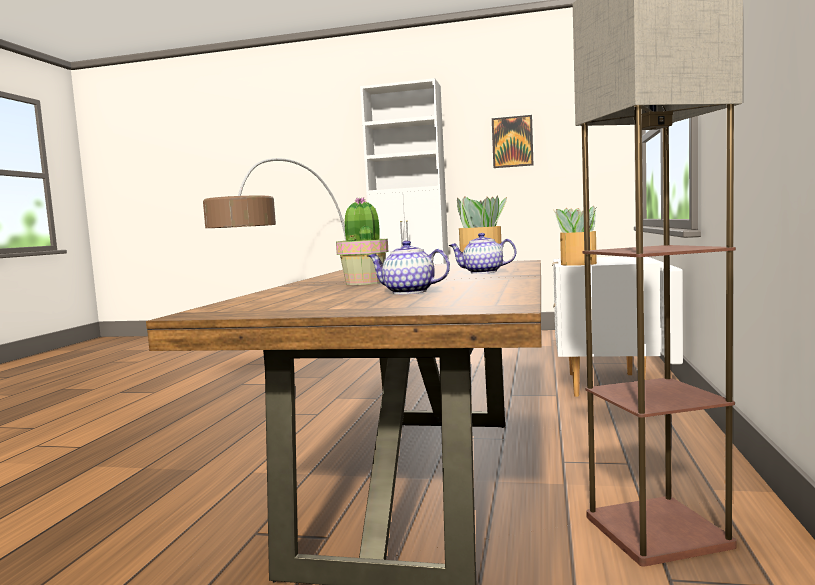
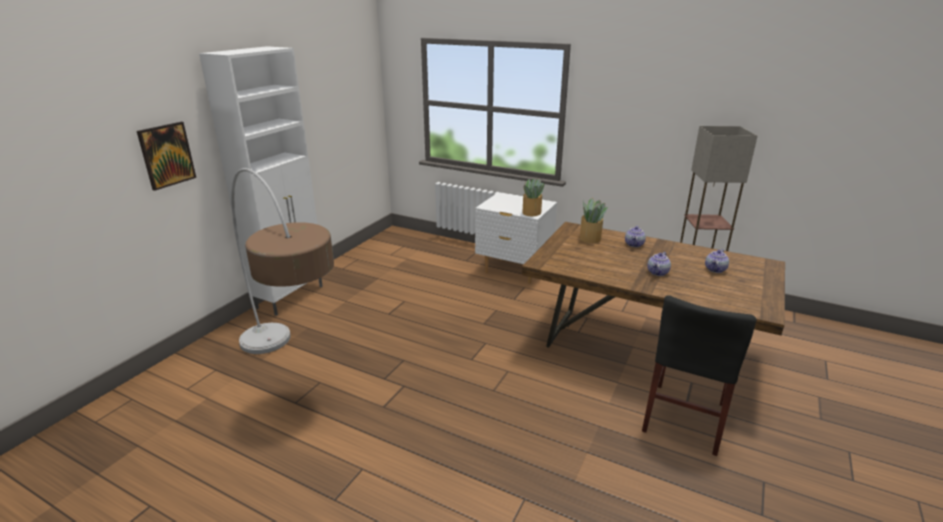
camera: 75 degrees left, 20 degrees up
potted plant [336,197,389,285] -> teapot [647,252,671,276]
picture [492,115,534,168] -> picture moved to [137,122,196,191]
none -> black chair [642,295,757,456]

